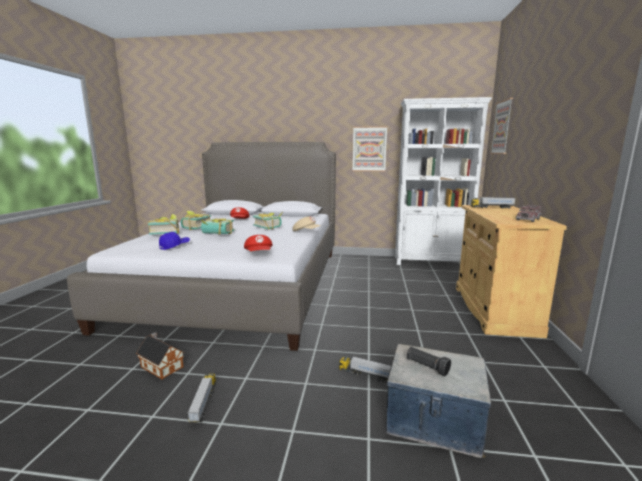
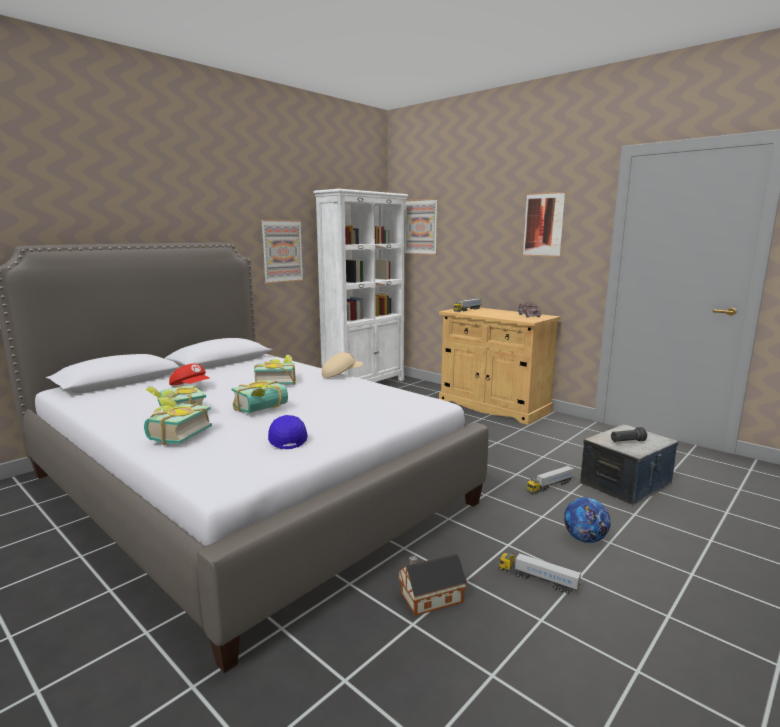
camera: 55 degrees left, 0 degrees up
red cap [244,235,273,251] -> none
none -> picture [523,192,565,257]
none -> football [564,497,611,543]

